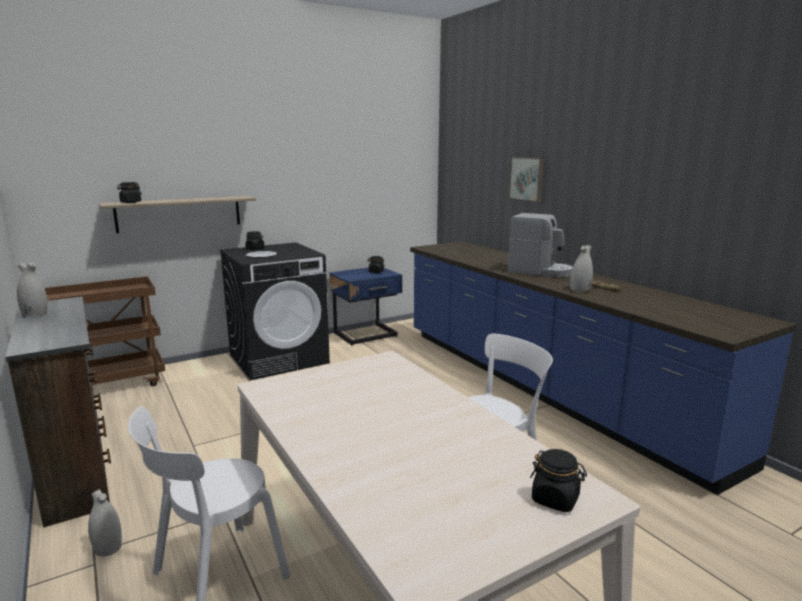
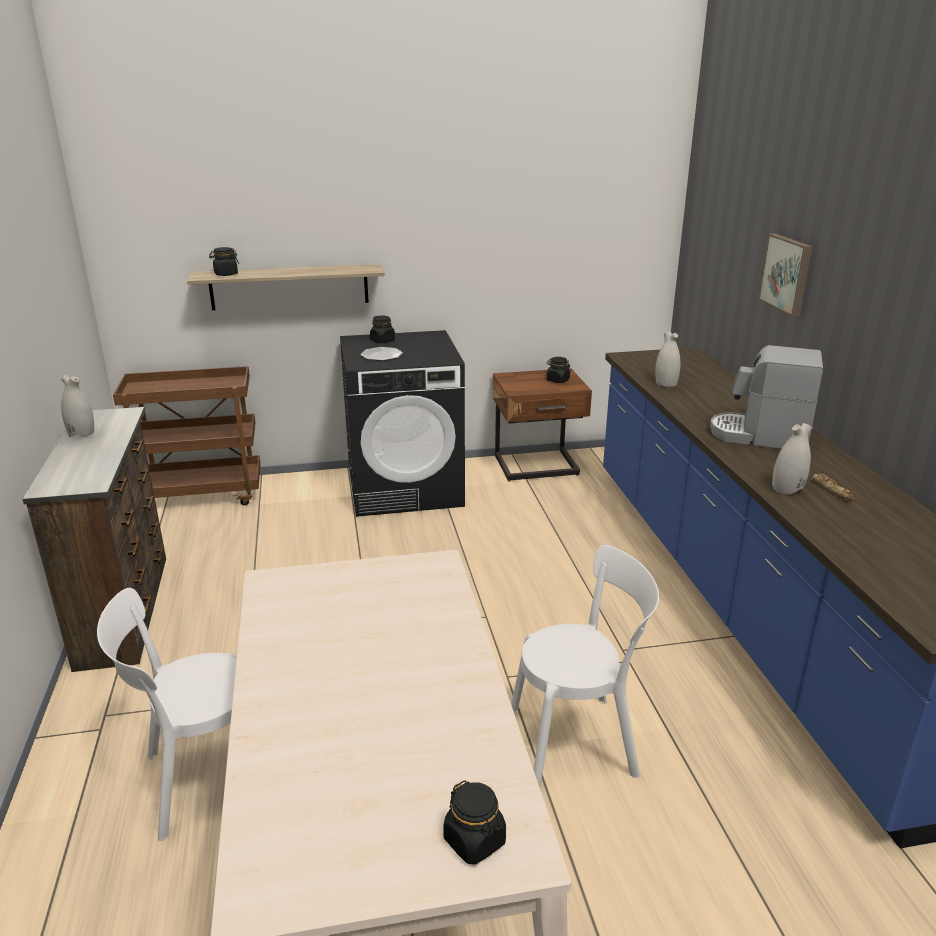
camera: 20 degrees right, 10 degrees up
white vase [88,489,122,556] -> white vase moved to [655,331,680,387]
blue nightstand [329,267,402,346] -> brown nightstand [493,368,592,482]
coffee machine [508,213,573,278] -> coffee machine turned 150 degrees clockwise [710,345,823,449]

